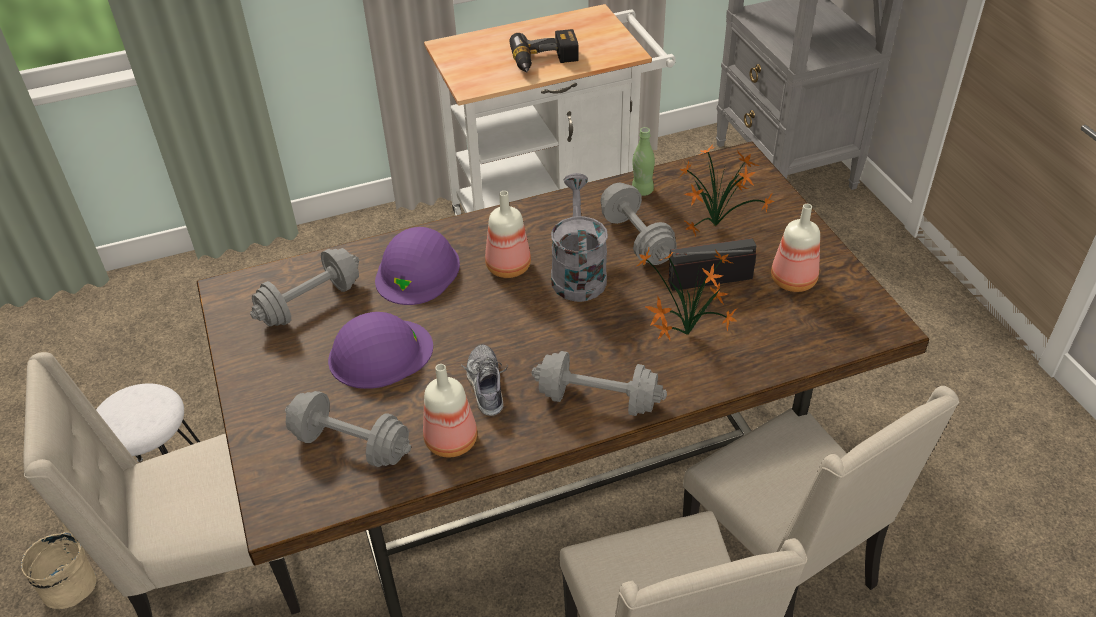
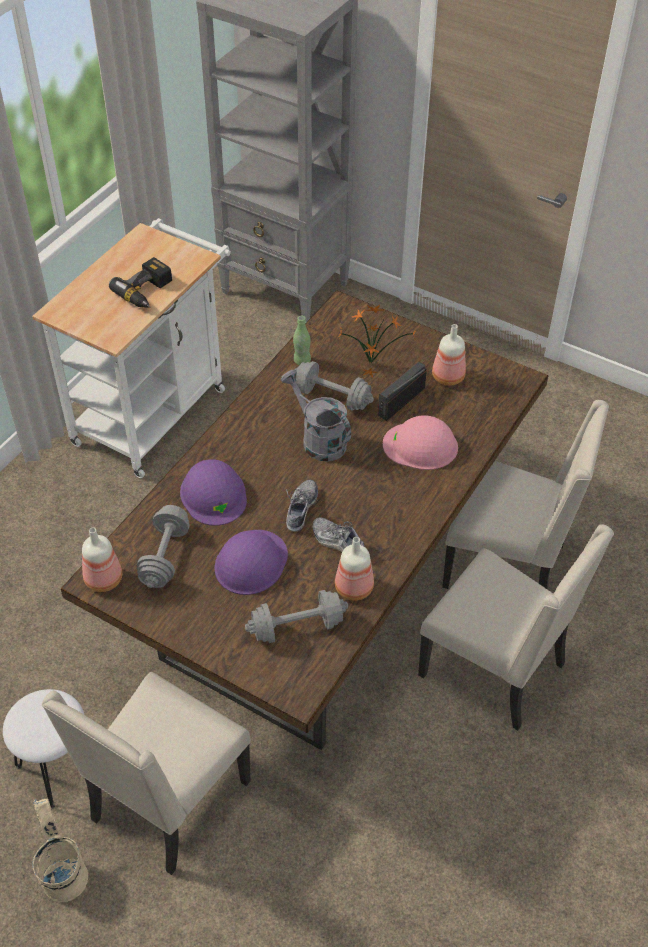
camera: 40 degrees left, 5 degrees up
bottle [485,191,531,278] -> bottle moved to [82,527,122,592]
grey dumbbell [532,351,667,416] -> none
potted plant [635,248,737,340] -> pink hard hat [383,415,458,470]
none -> shoe [286,480,318,532]

